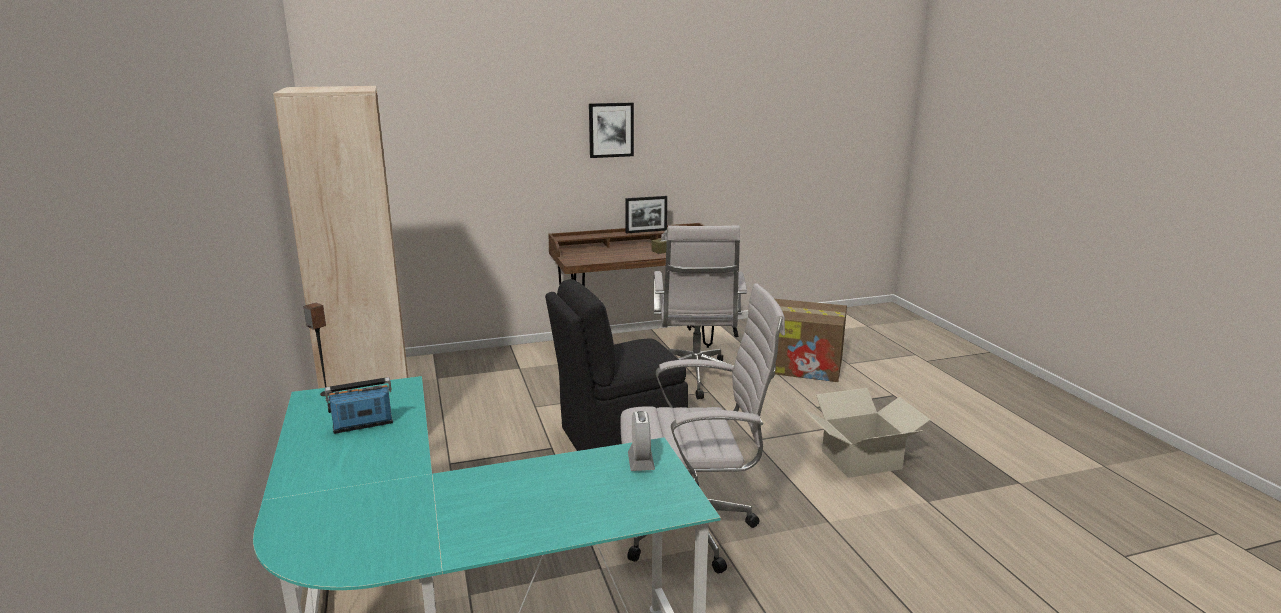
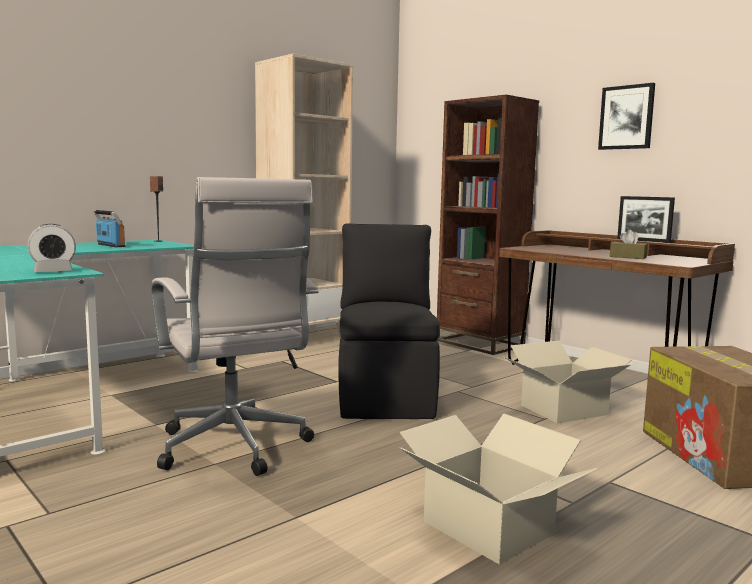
camera: 65 degrees right, 10 degrees down
black chair [545,279,688,451] -> black chair turned 45 degrees clockwise [338,223,440,419]
white office chair [654,225,747,399] -> cardboard box [503,341,632,423]
none -> brown bookcase [437,95,539,355]

